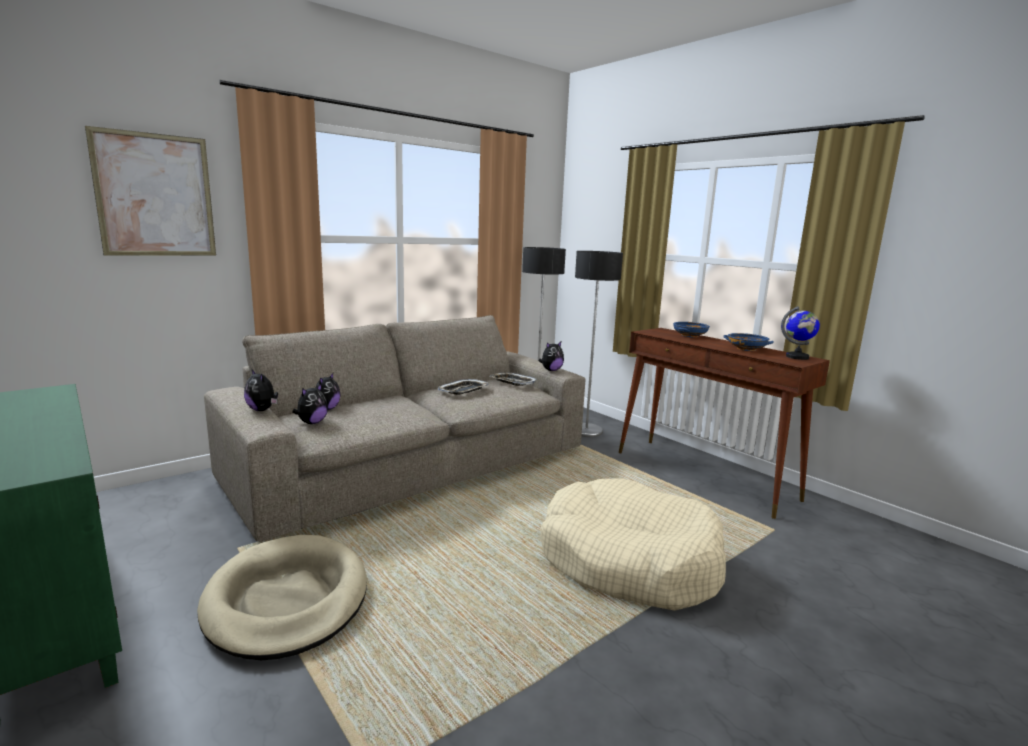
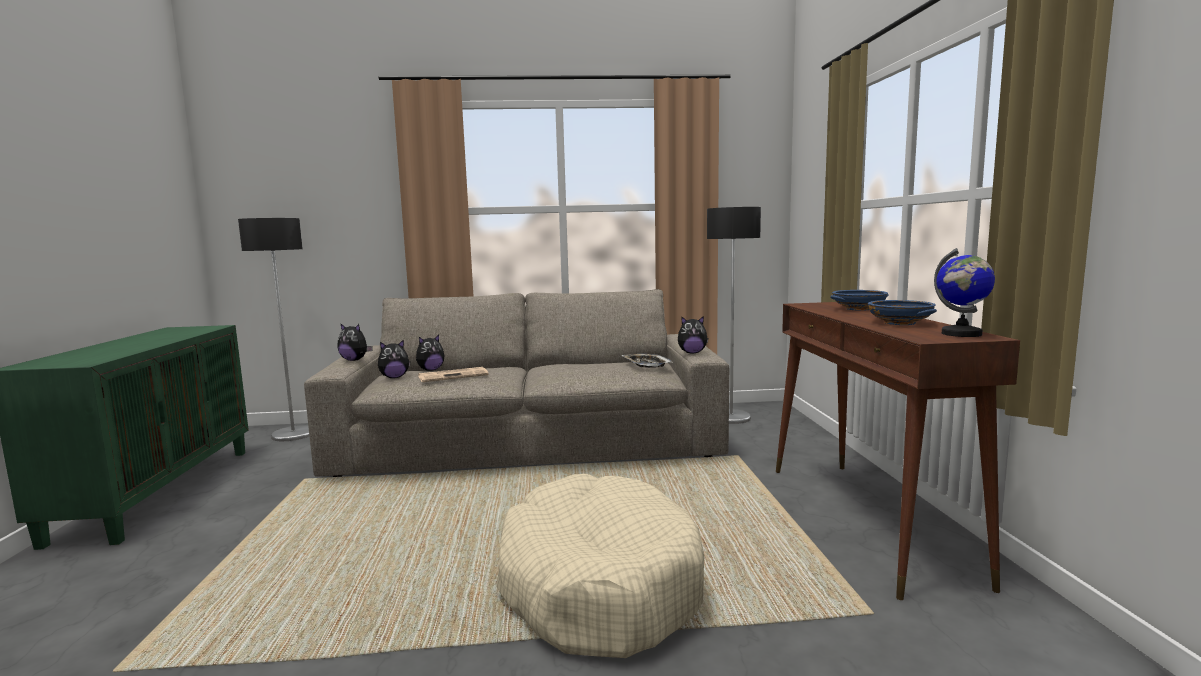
camera: 35 degrees right, 5 degrees down
picture [85,126,216,256] -> none
beige dog bed [197,535,367,660] -> none
plush toy [244,370,278,411] -> plush toy turned 60 degrees counterclockwise [337,323,373,361]
tray [437,379,489,395] -> none
floor lamp [575,251,623,437] -> floor lamp moved to [238,218,309,441]
none -> newspaper [418,367,488,382]

